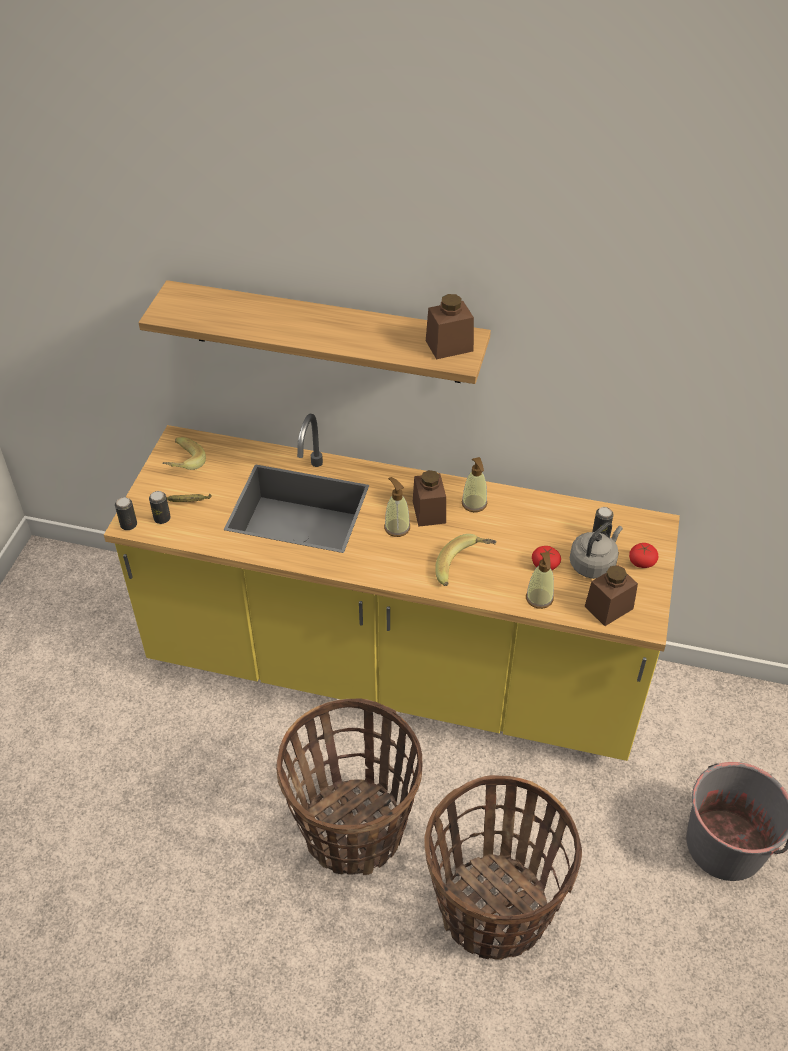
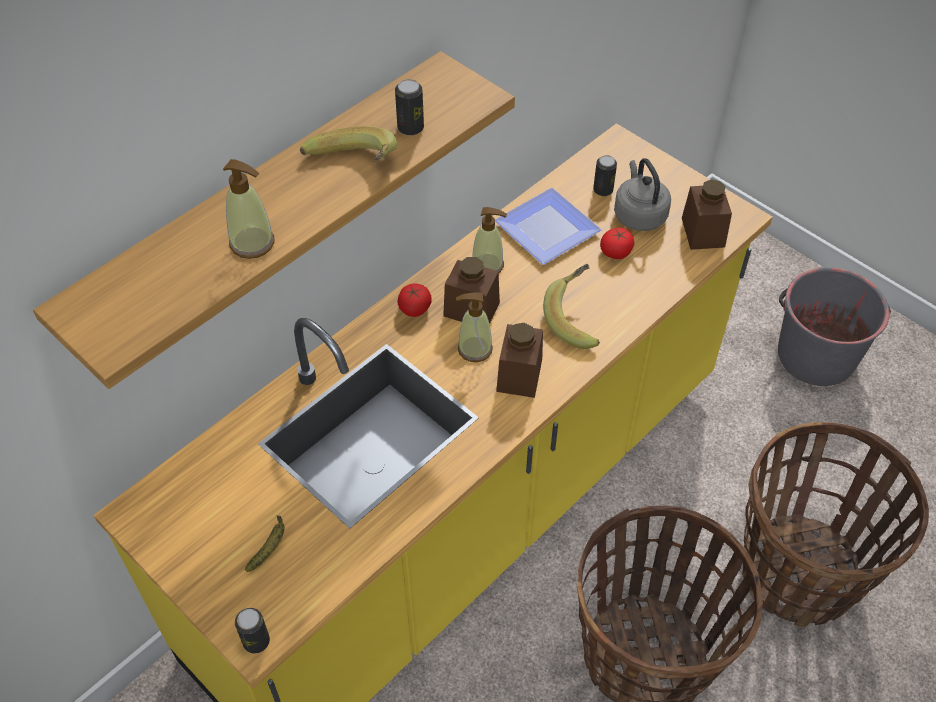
camera: 60 degrees left, 5 degrees up
can [149,491,171,524] -> can moved to [395,79,424,136]
banana [162,437,206,470] -> banana moved to [300,126,397,162]
brown jar [426,294,474,359] -> brown jar moved to [496,323,543,398]
soap dispenser [526,552,554,609] -> soap dispenser moved to [223,159,275,259]
tomato [629,543,658,568] -> tomato moved to [398,284,432,317]
none -> plate [495,188,601,265]

